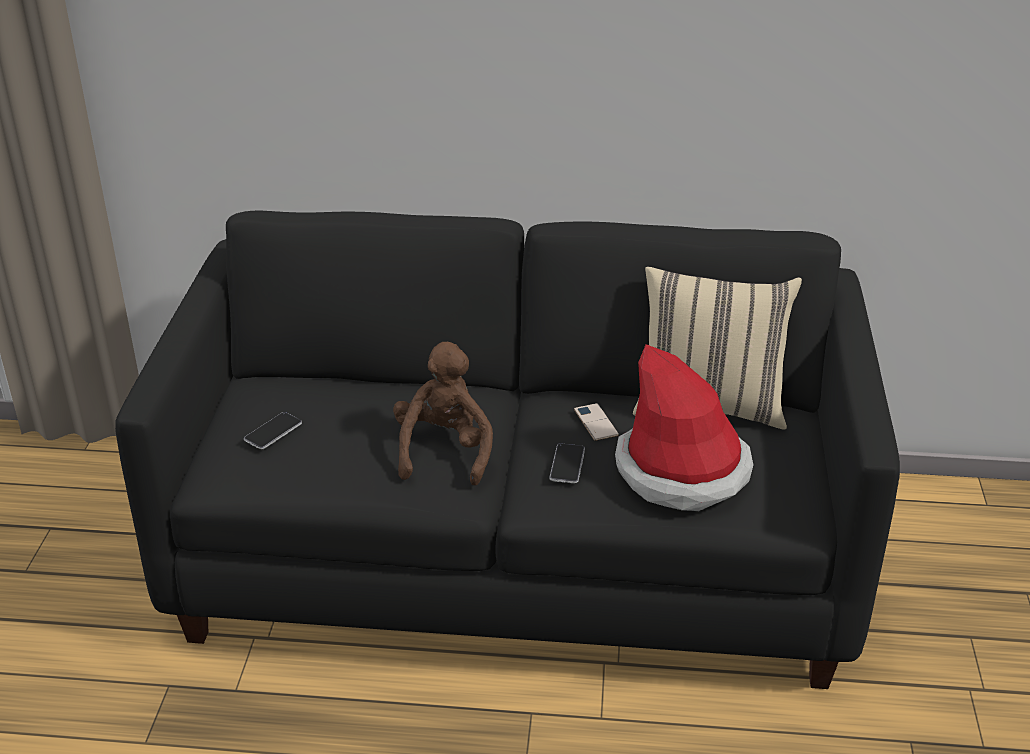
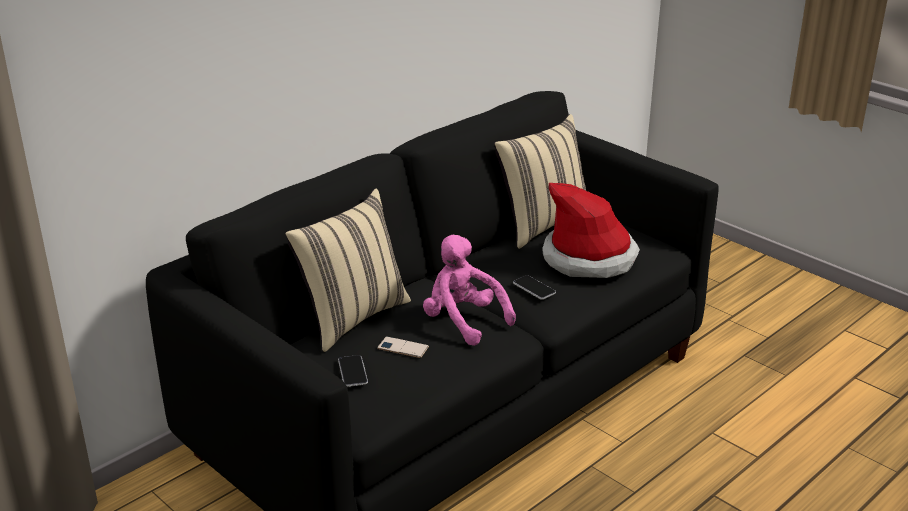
camera: 50 degrees left, 5 degrees down
brown plush toy [393,342,493,486] -> pink plush toy [423,235,516,346]
phone [574,403,619,441] -> phone moved to [377,336,429,358]
none -> beige pillow [285,189,411,352]

